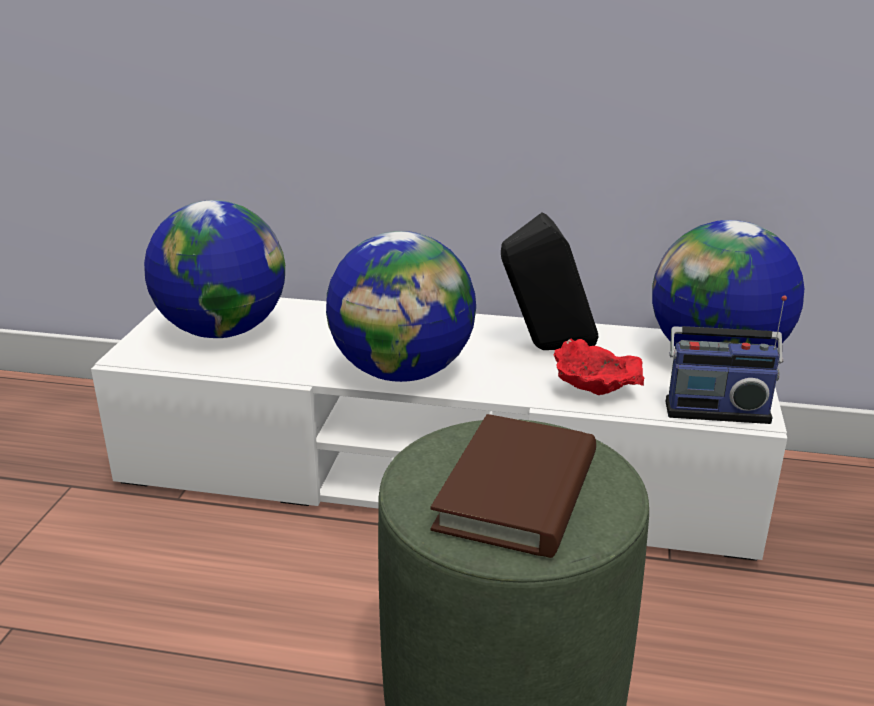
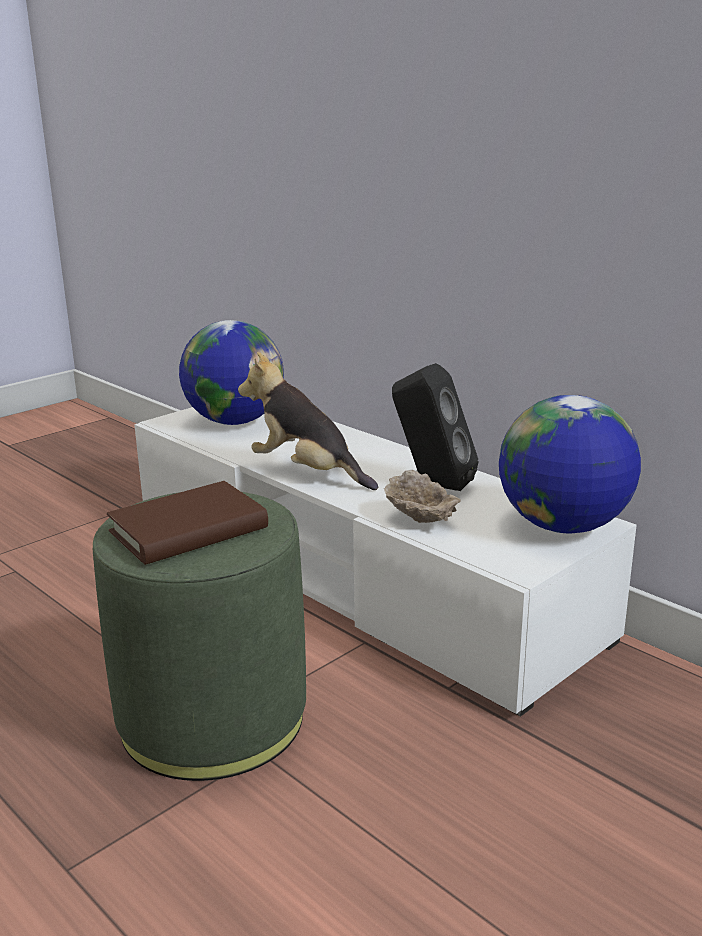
camera: 35 degrees right, 5 degrees down
globe [326,231,476,382] -> plush toy [238,352,378,490]
red bowl [553,339,644,396] -> beige bowl [384,470,461,523]
radio [666,295,787,424] -> none

